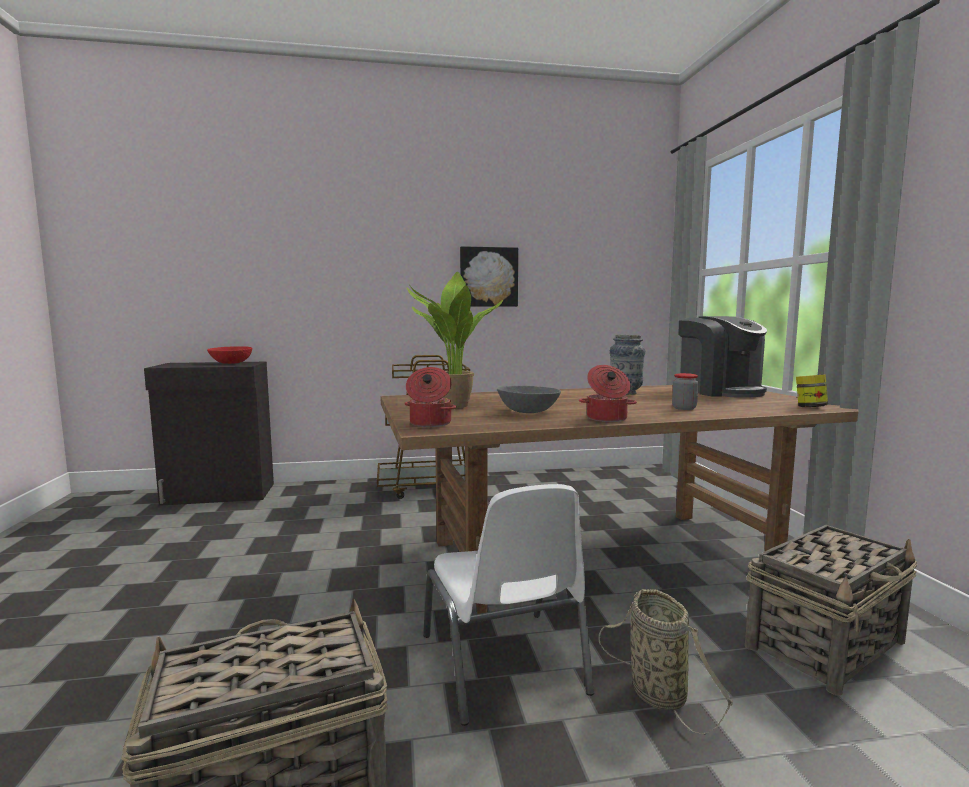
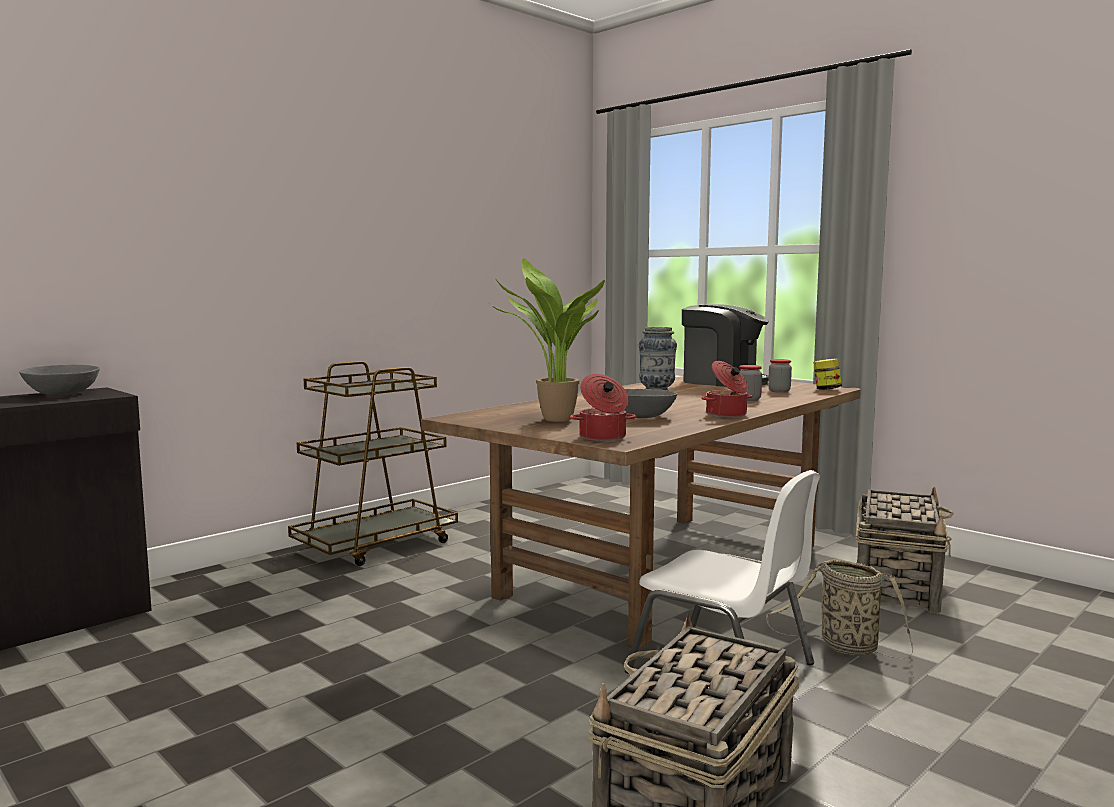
camera: 35 degrees left, 0 degrees up
red bowl [207,346,252,364] -> grey bowl [19,365,100,395]
picture [460,246,518,307] -> none
none -> jar [768,359,792,393]

